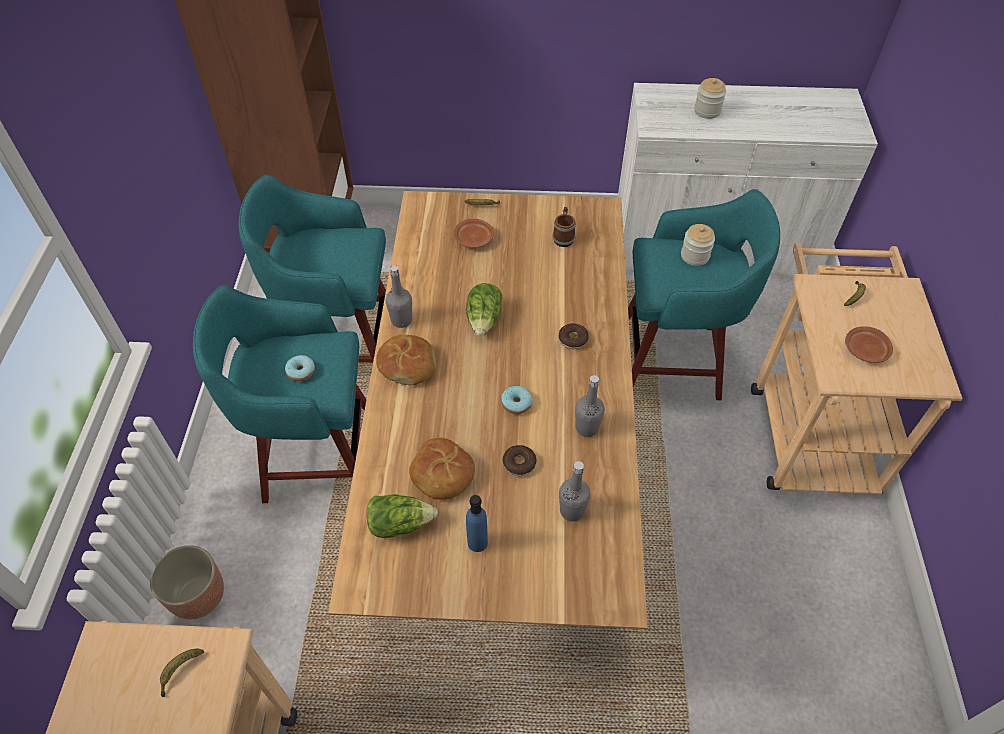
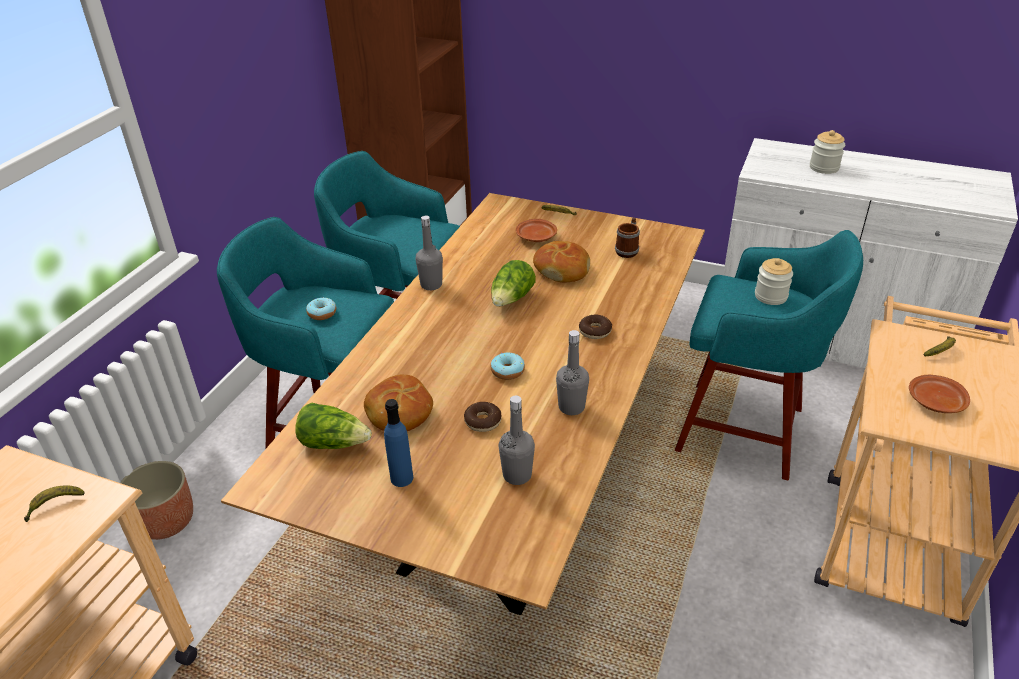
camera: 20 degrees right, 15 degrees down
bread [376,335,436,385] -> bread moved to [533,241,590,282]

